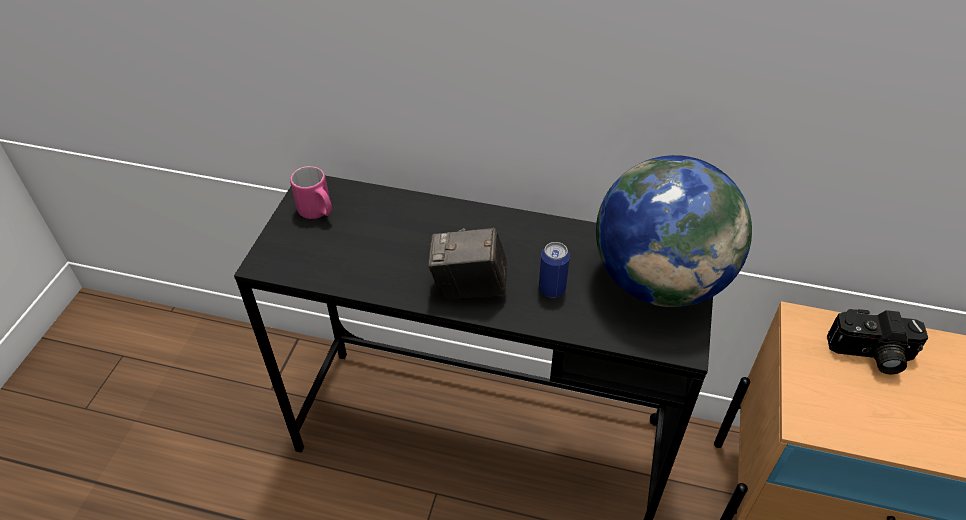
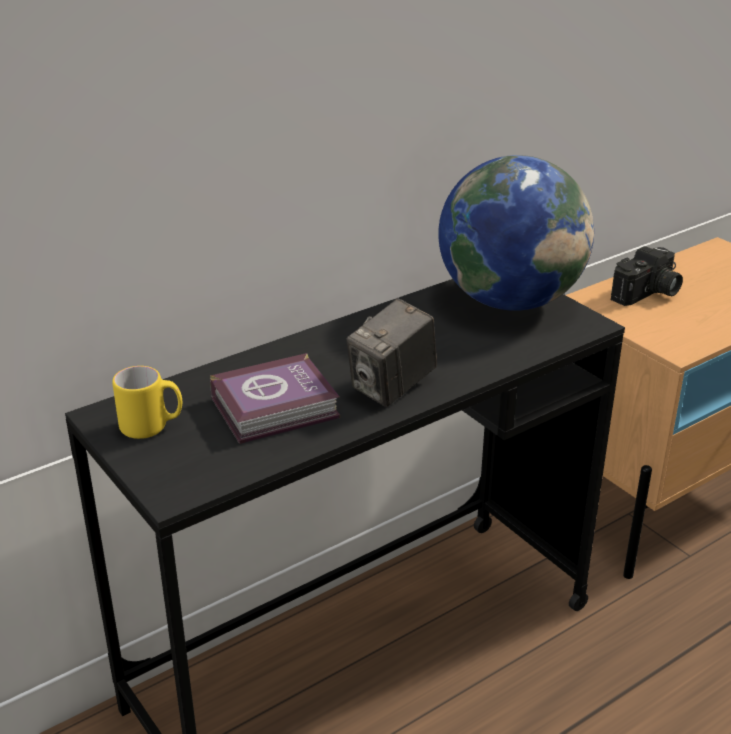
camera: 50 degrees left, 15 degrees down
pink mug [290,166,332,219] -> yellow mug [112,366,182,439]
can [539,242,570,298] -> none
none -> book [210,353,340,444]

